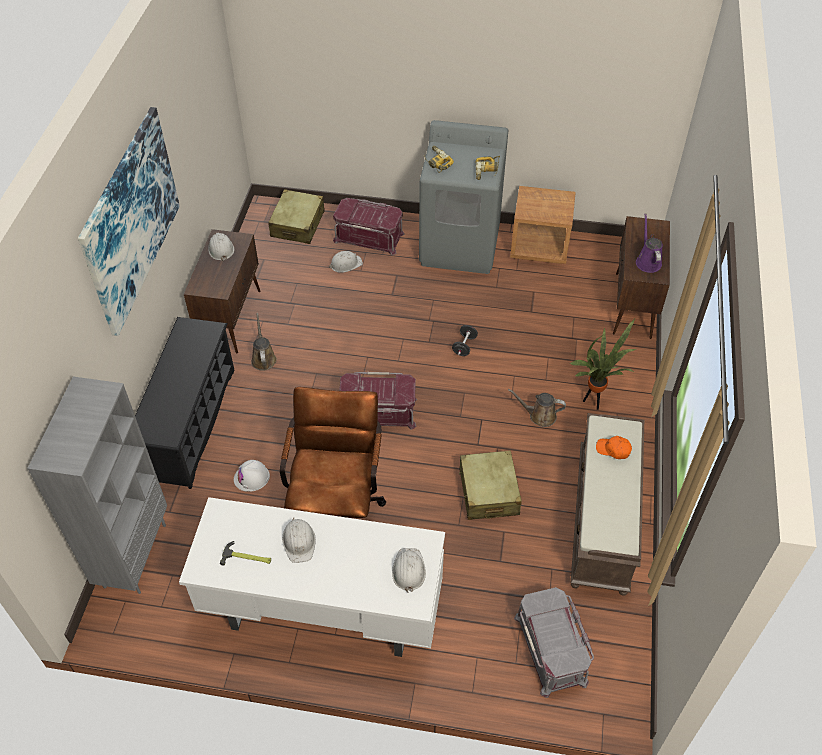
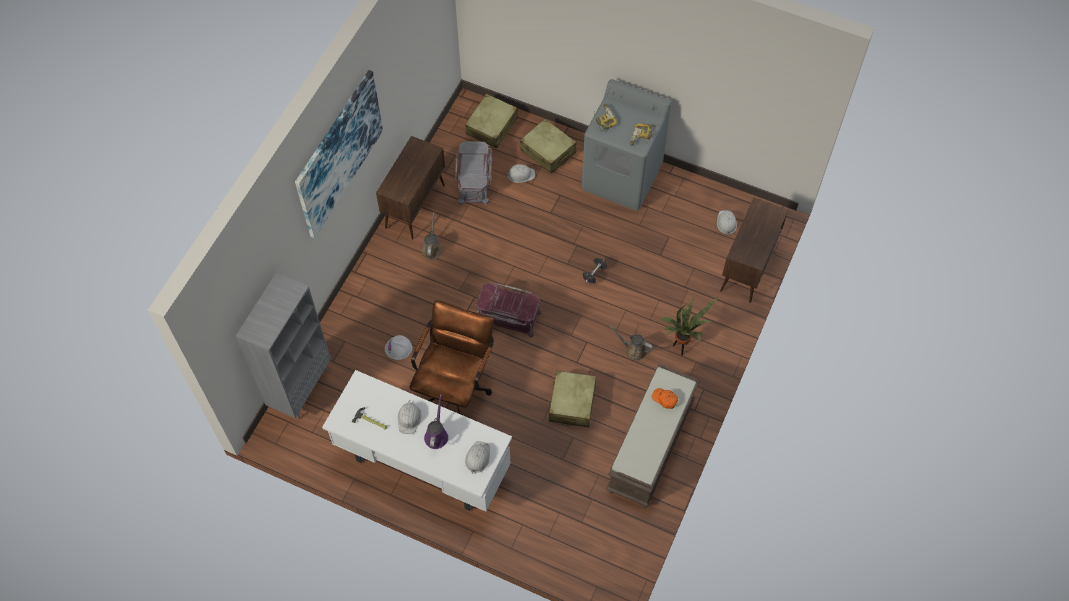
camera: 15 degrees right, 10 degrees up
black shoe rack [135,317,235,489] -> none
white hard hat [208,233,234,261] -> white hard hat moved to [717,210,737,235]
red storage box [333,198,405,255] -> beige suitcase [520,119,576,174]
brown nightstand [510,186,576,264] -> none
grey storage box [514,587,594,698] -> grey storage box moved to [455,141,493,205]
purple watering can [636,214,663,273] -> purple watering can moved to [424,394,448,449]

